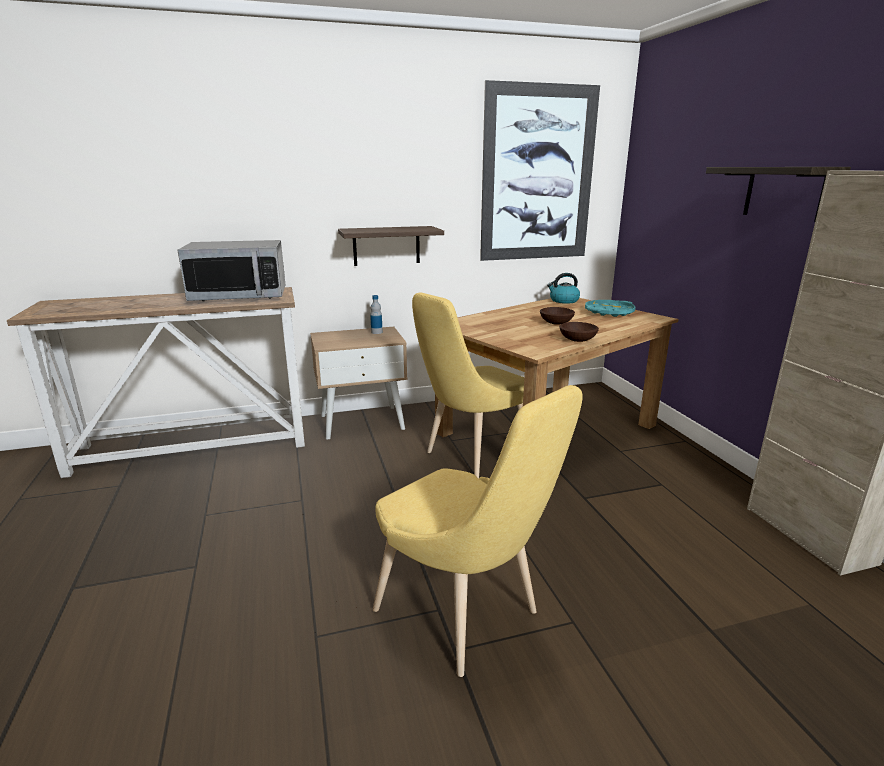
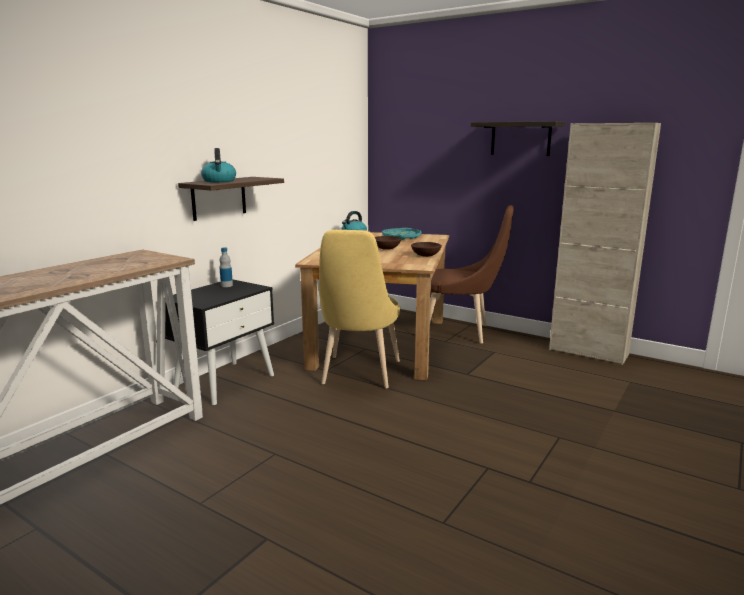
camera: 40 degrees left, 5 degrees down
microwave [178,240,285,301] -> none
beige nightstand [310,327,407,439] -> black nightstand [165,279,274,405]
yellow chair [373,385,583,677] -> none
picture [480,80,600,261] -> none
none -> kettle [201,148,236,182]
none -> brown chair [430,205,514,344]

